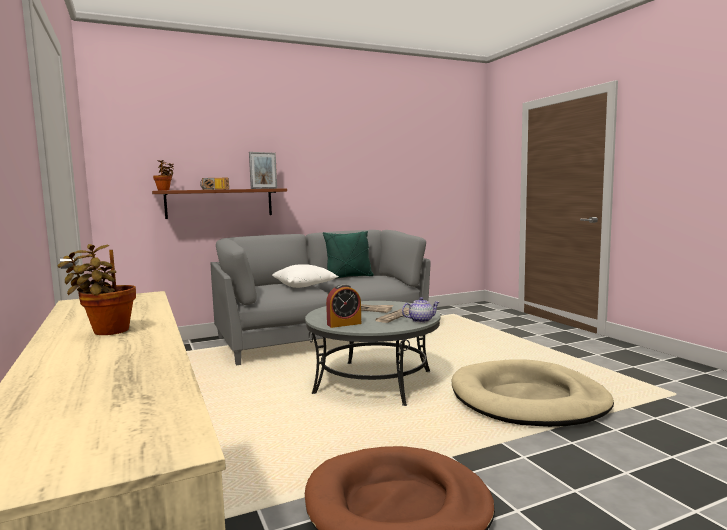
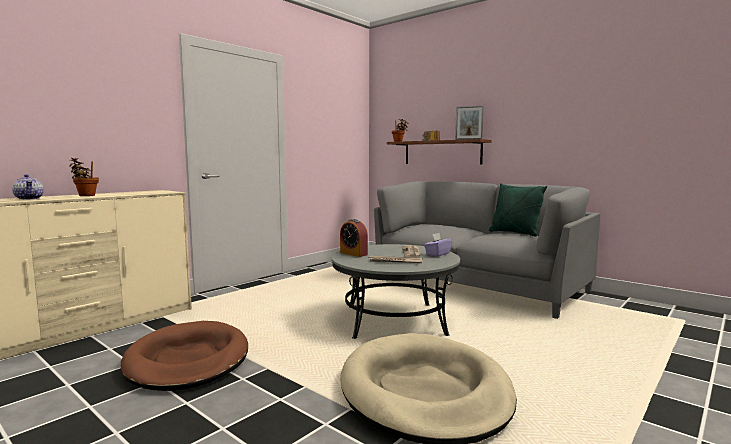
camera: 65 degrees right, 0 degrees up
white pillow [272,264,339,288] -> none
teapot [402,297,440,323] -> teapot moved to [12,174,44,200]
none -> purple tissue box [424,233,452,257]

